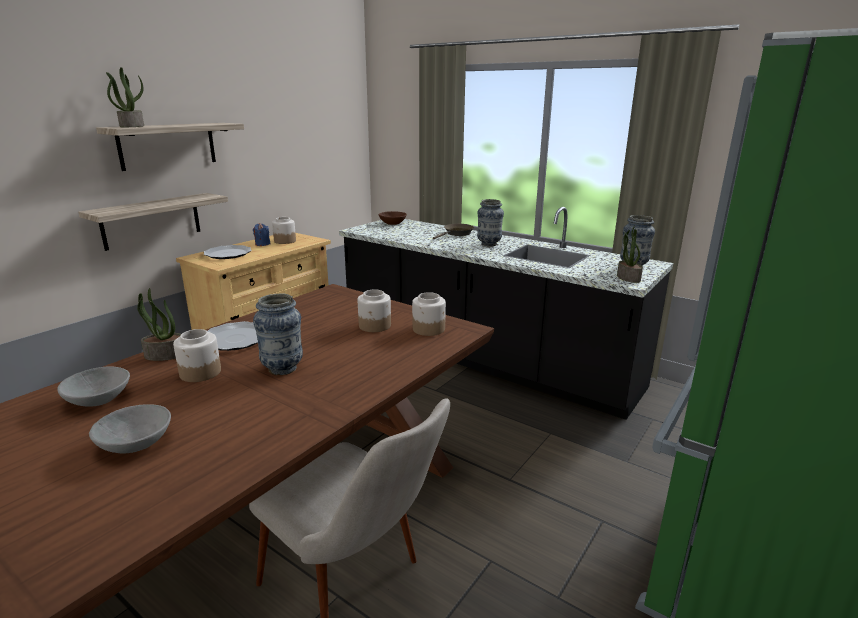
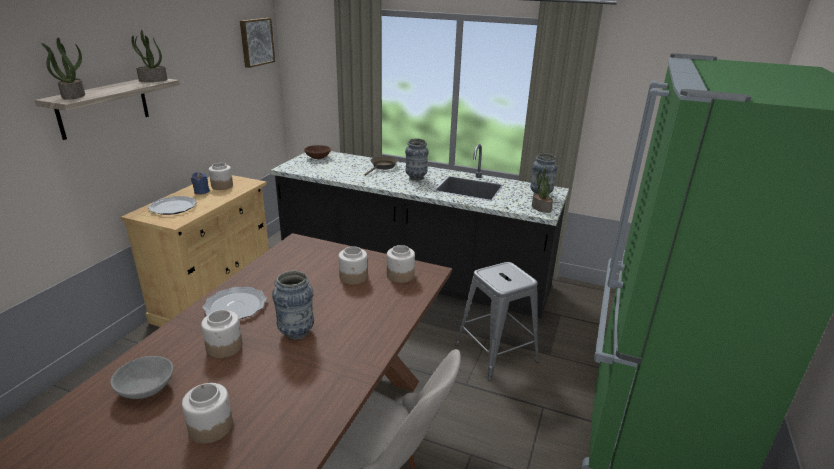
camera: 15 degrees left, 5 degrees up
shelf [78,193,228,251] -> none
grey bowl [89,404,171,453] -> jar [182,383,233,444]
potted plant [137,288,181,361] -> potted plant moved to [131,30,167,82]
none -> picture [240,18,275,68]
none -> grey stool [455,262,539,381]

